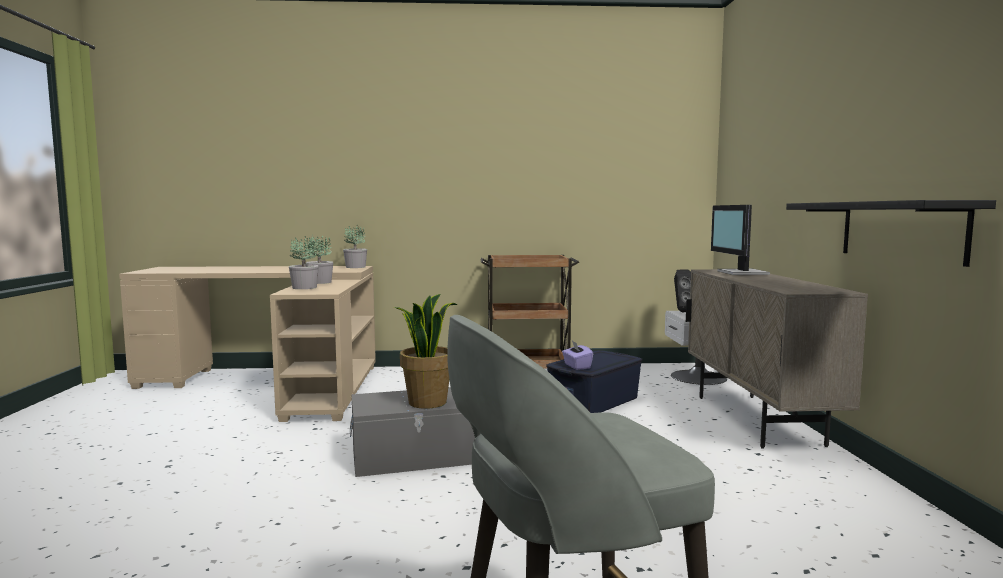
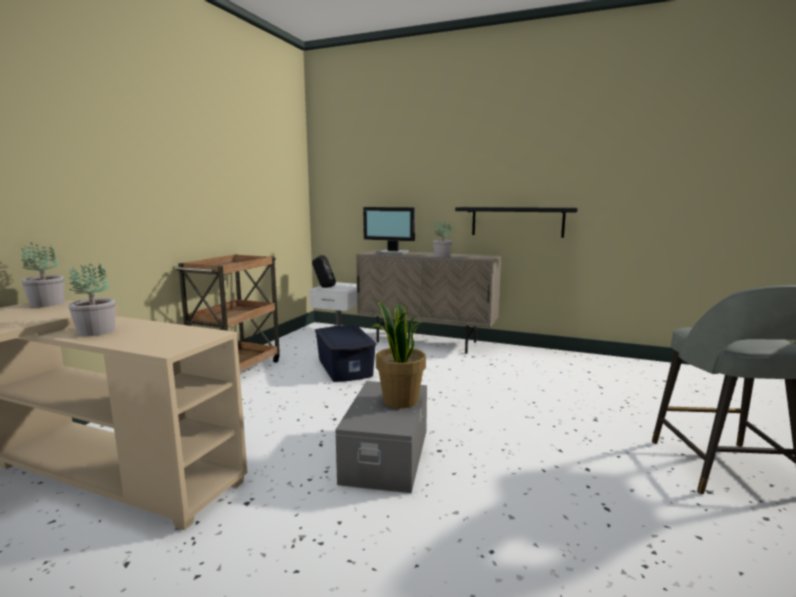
camera: 65 degrees left, 5 degrees up
potted plant [289,236,319,289] -> potted plant moved to [433,221,452,257]
purple tissue box [562,341,593,370] -> none

